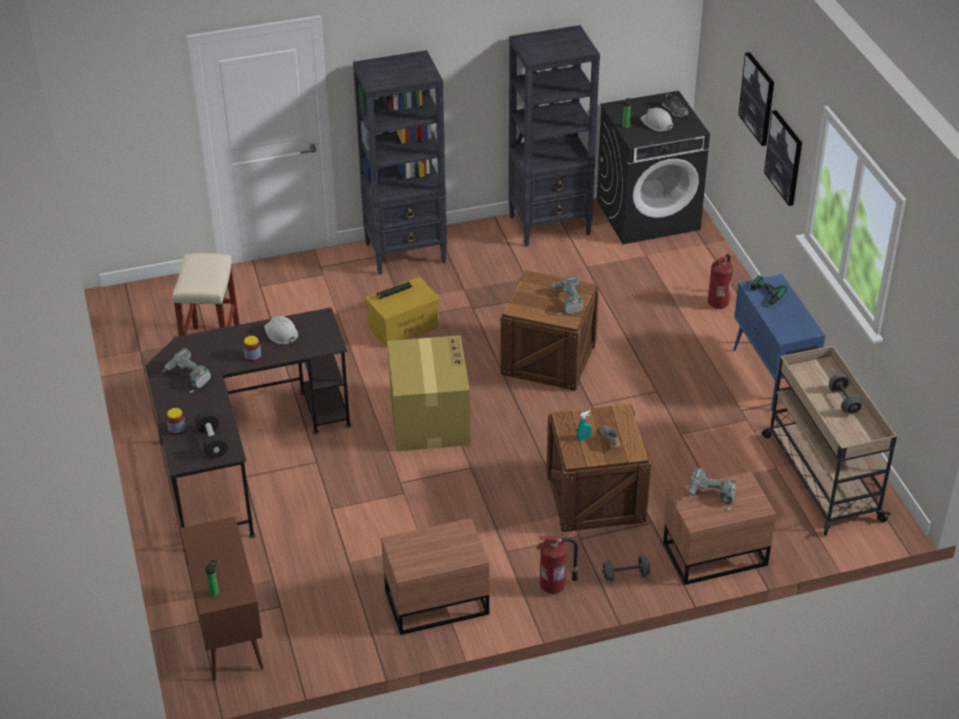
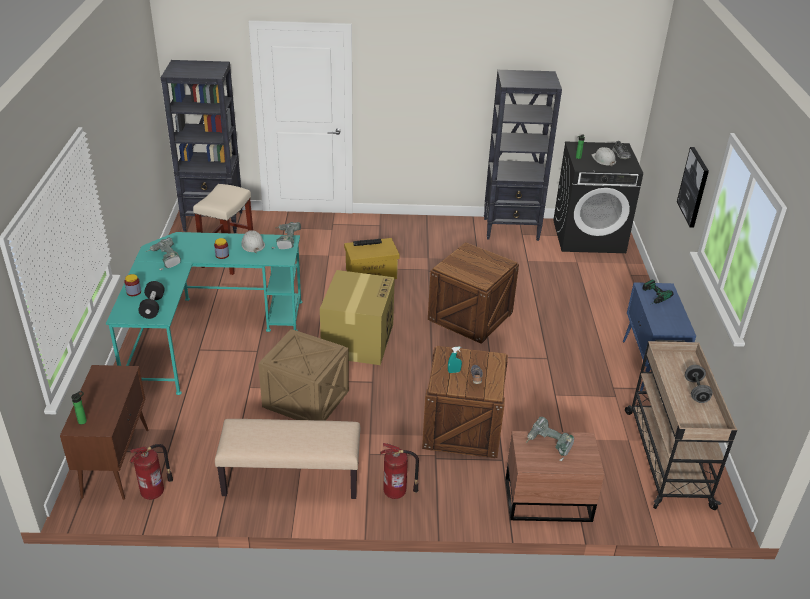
camera: 15 degrees right, 5 degrees down
black desk [145,307,352,551] -> turquoise desk [106,232,302,395]
black bookcase [353,50,447,275] -> black bookcase moved to [161,60,243,233]
brown nightstand [381,518,489,635] -> beige bench [215,419,360,499]
power drill [547,276,584,315] -> power drill moved to [272,222,301,249]
grey dumbbell [602,555,650,582] -> none
fire extinguisher [708,254,733,309] -> fire extinguisher moved to [129,444,173,500]
picture [738,52,774,146] -> none
none -> crate [258,329,349,421]

